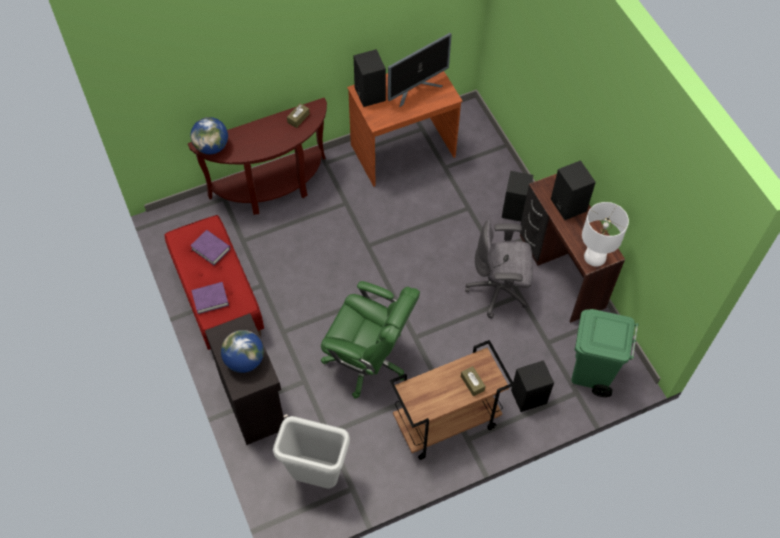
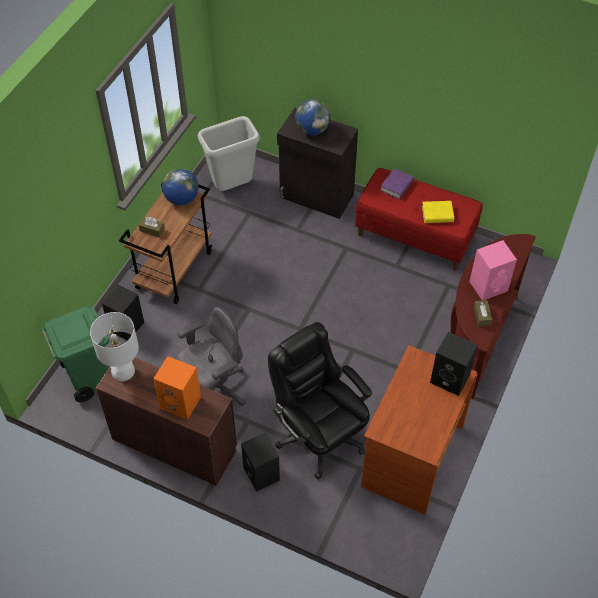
camera: 140 degrees right, 5 degrees down
purple book [190,230,230,265] -> yellow book [422,201,454,223]
globe [191,117,228,154] -> globe moved to [162,169,199,205]
green office chair [321,281,420,399] -> none
monitor [388,33,452,107] -> none
black speaker [551,160,596,220] -> orange speaker [153,356,201,419]
none -> black office chair [268,322,372,479]
none -> pink speaker [469,240,517,301]

